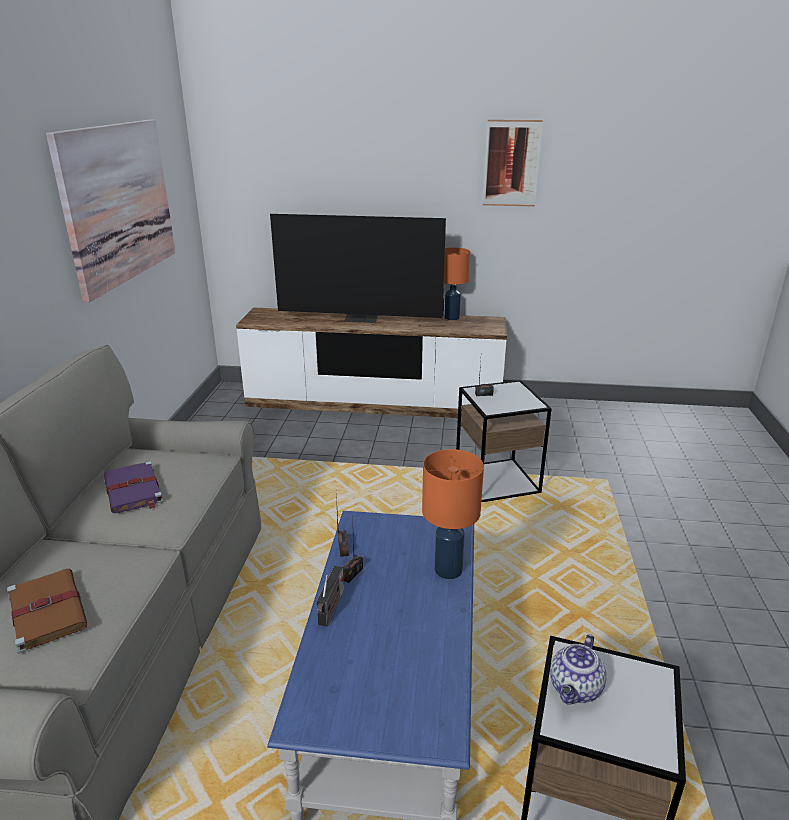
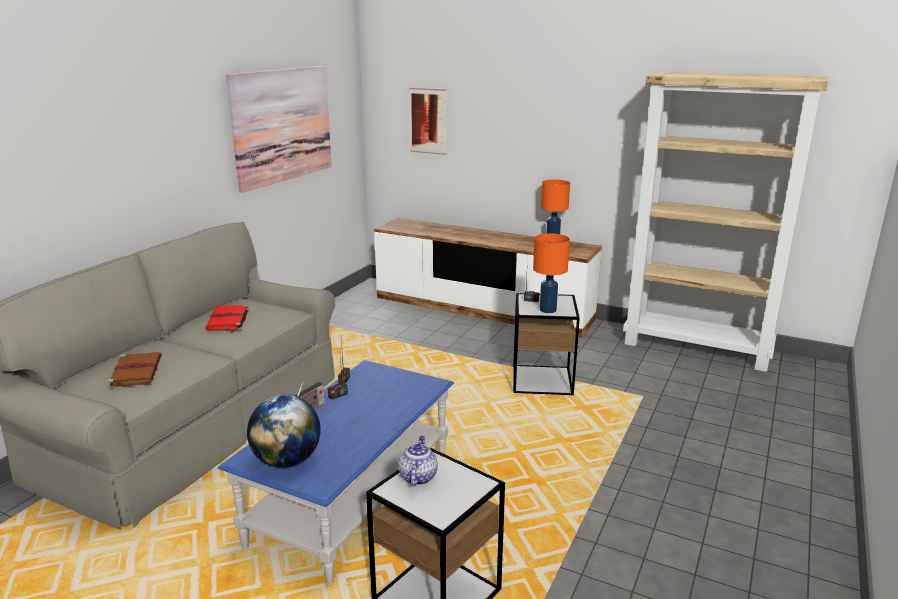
camera: 20 degrees right, 5 degrees down
purple book [104,461,164,513] -> red book [205,305,249,332]
television [270,214,446,323] -> none
orange table lamp [422,449,484,579] -> orange table lamp moved to [533,233,570,313]
picture [483,120,543,206] -> picture moved to [409,88,447,155]
teapot [550,634,606,704] -> teapot turned 135 degrees clockwise [398,436,438,486]
none -> globe [247,395,321,468]
none -> beige bookcase [623,72,828,372]

